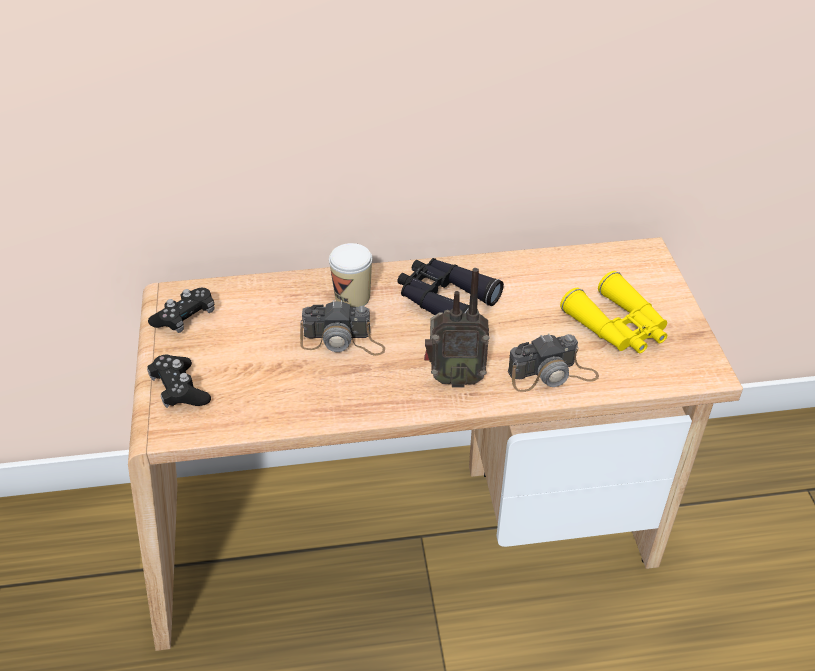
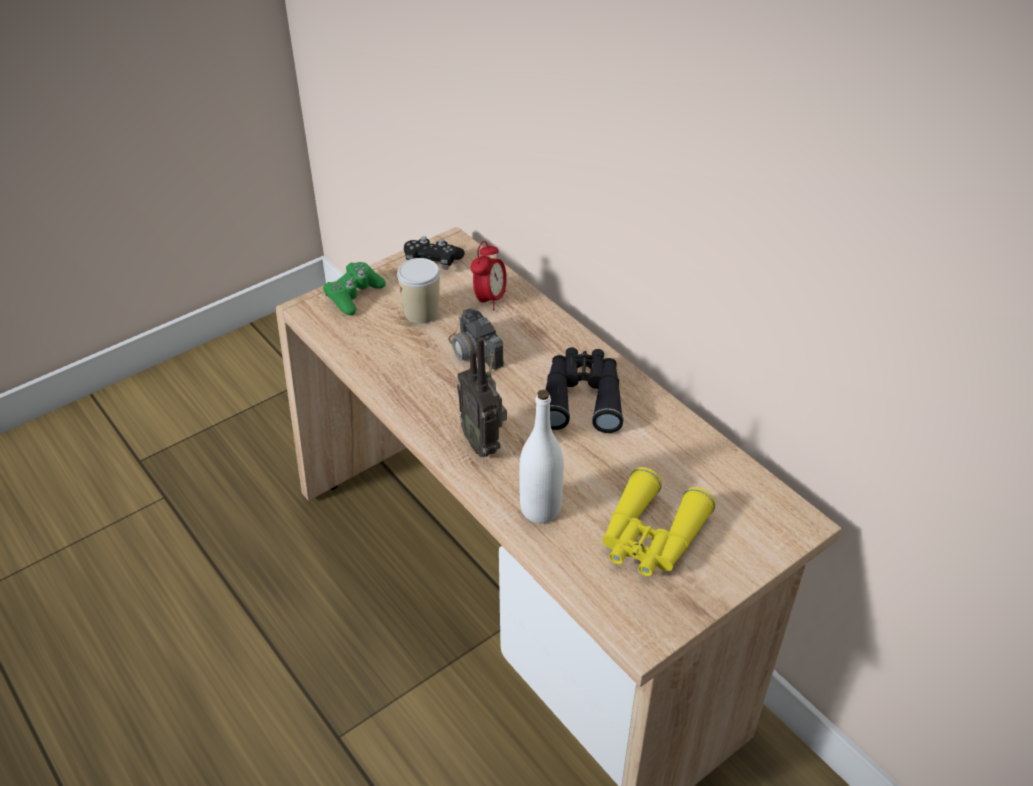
camera: 60 degrees right, 0 degrees up
black game controller [147,355,211,408] -> green game controller [323,262,386,315]
cup [329,243,373,307] -> cup moved to [397,258,440,324]
camera [508,333,599,392] -> white bottle [519,390,564,523]
none -> alarm clock [471,241,507,310]

